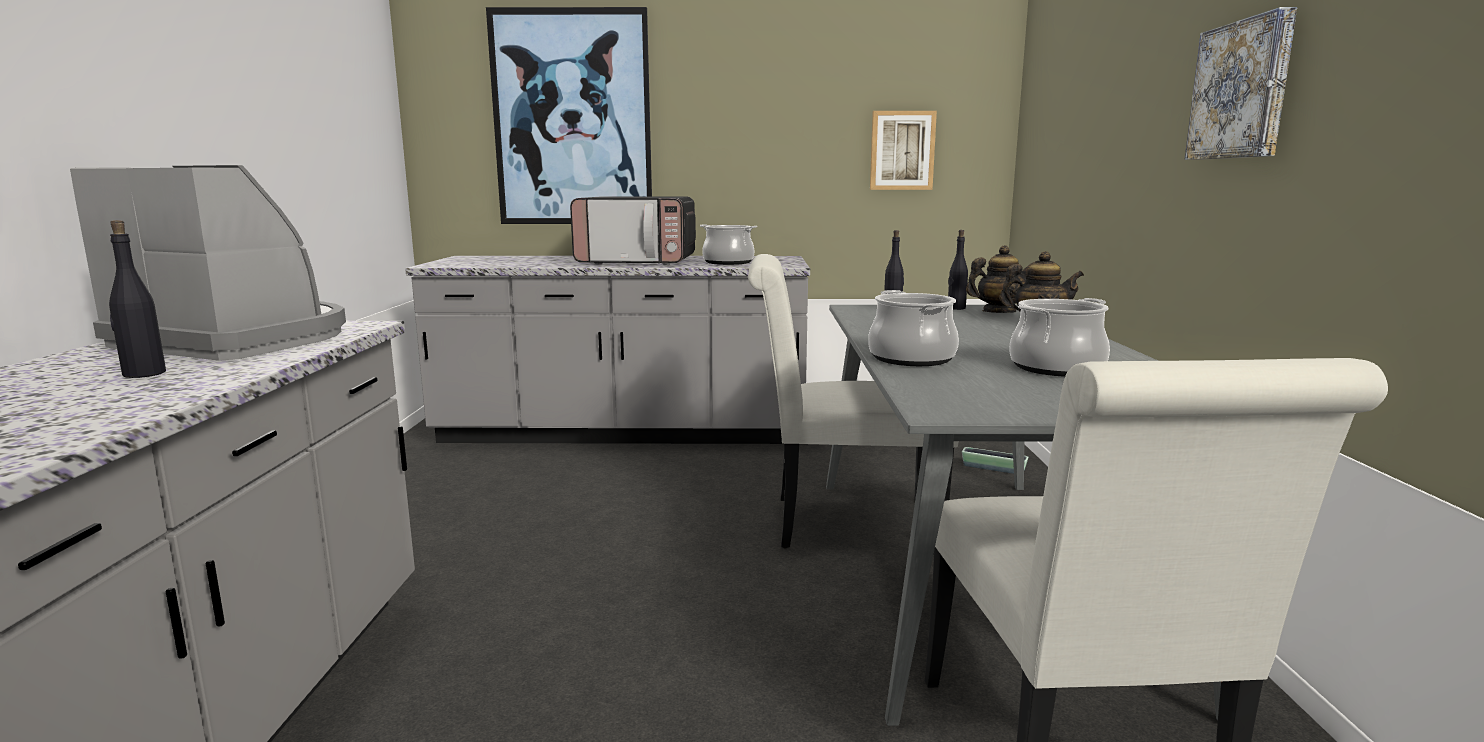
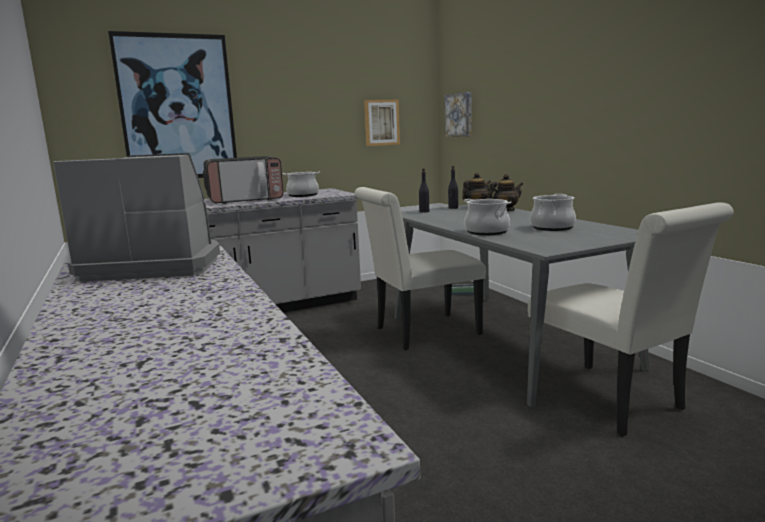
camera: 25 degrees left, 0 degrees up
black bottle [109,220,166,378] -> none
picture [1185,7,1297,160] -> picture moved to [445,92,472,137]

